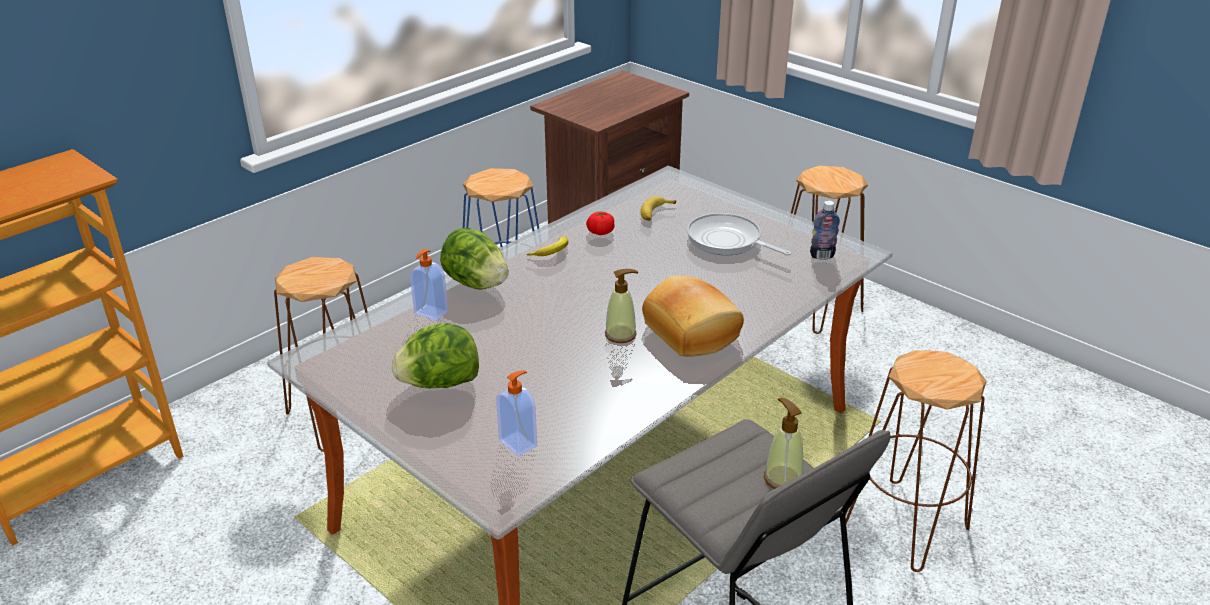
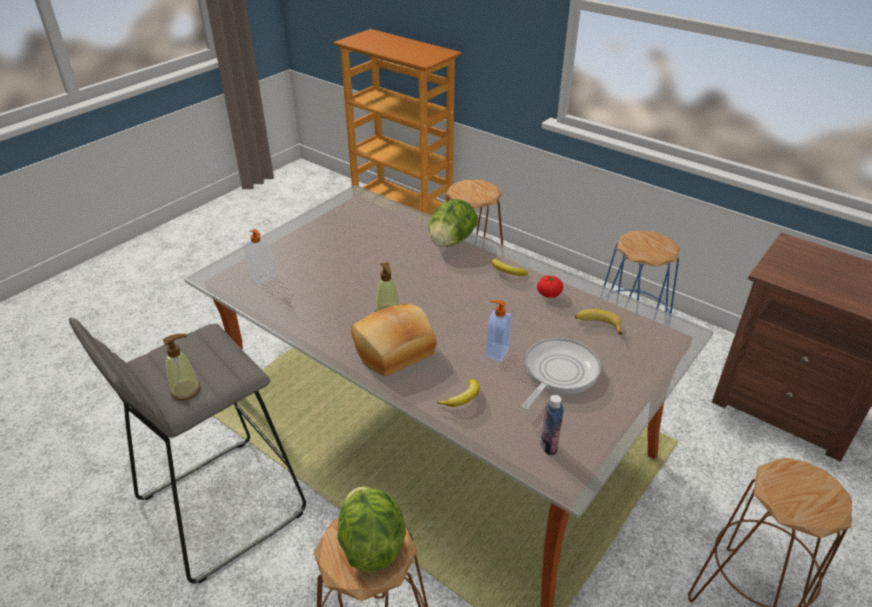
camera: 85 degrees right, 5 degrees up
lettuce [392,323,479,388] -> lettuce moved to [337,487,406,573]
soap dispenser [410,249,448,321] -> soap dispenser moved to [485,300,512,362]
none -> banana [436,379,480,407]

